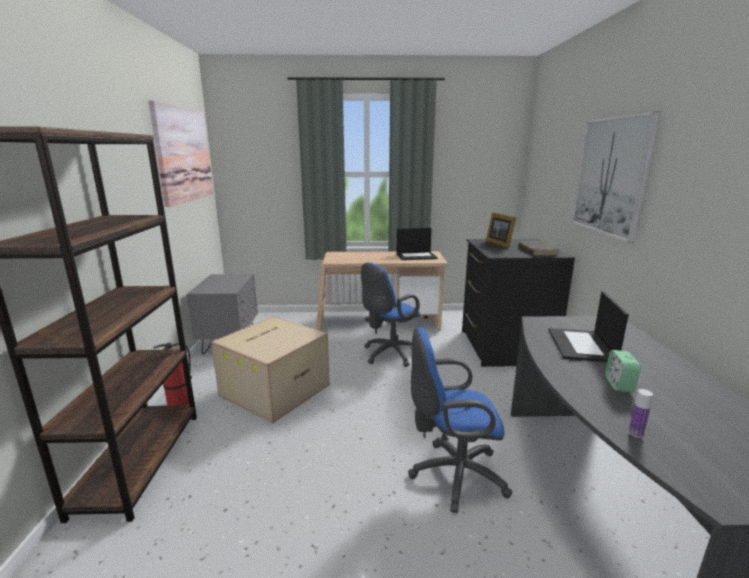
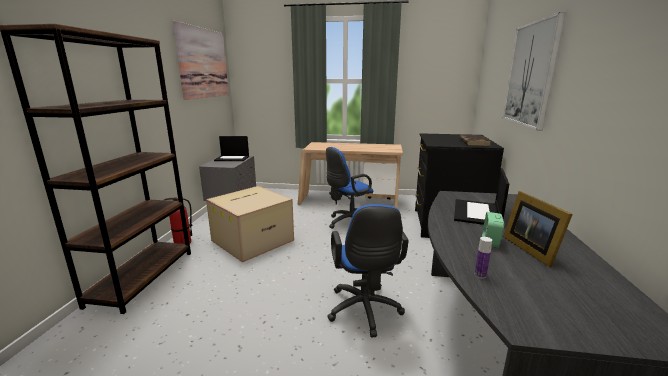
camera: 10 degrees right, 0 degrees up
laptop [396,228,438,260] -> laptop moved to [214,136,249,161]
blue office chair [408,328,512,513] -> blue office chair turned 105 degrees counterclockwise [327,204,409,337]
picture frame [486,212,516,248] -> picture frame moved to [503,191,573,268]

